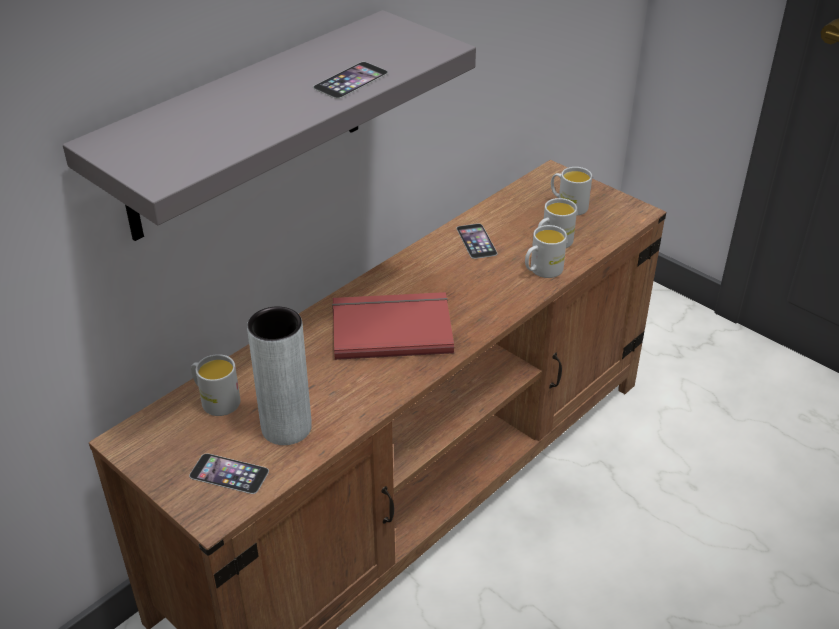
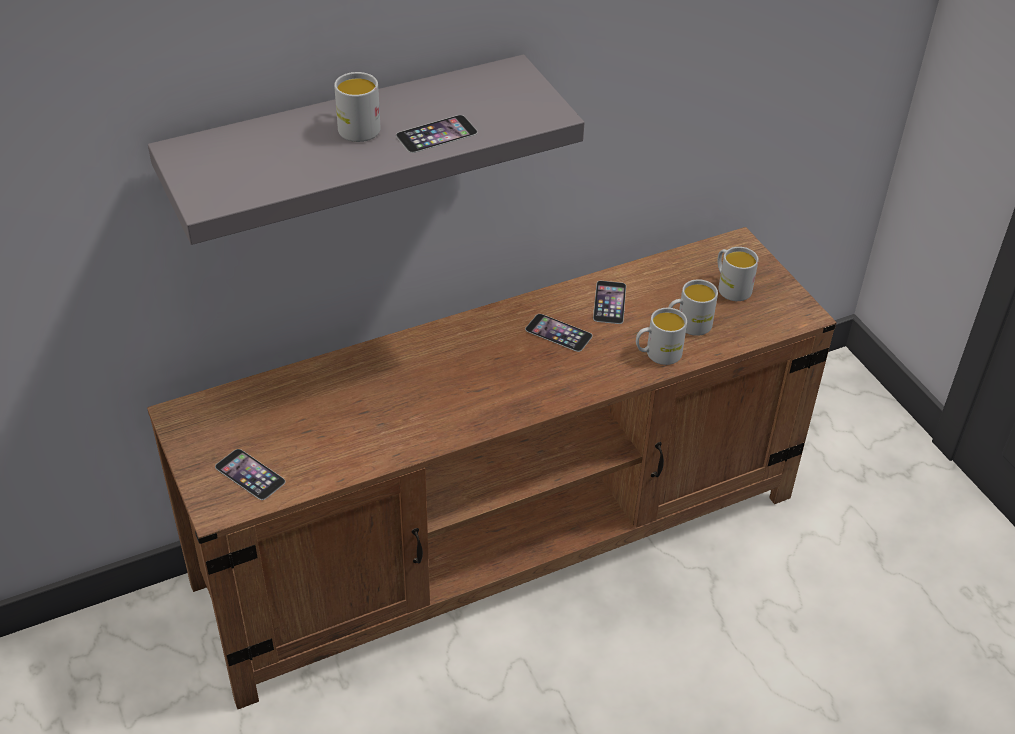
camera: 20 degrees right, 5 degrees up
white mug [191,354,240,416] -> white mug moved to [334,72,381,142]
grey vase [247,306,312,445] -> none
red book [332,292,454,360] -> none
none -> phone [525,314,593,352]

